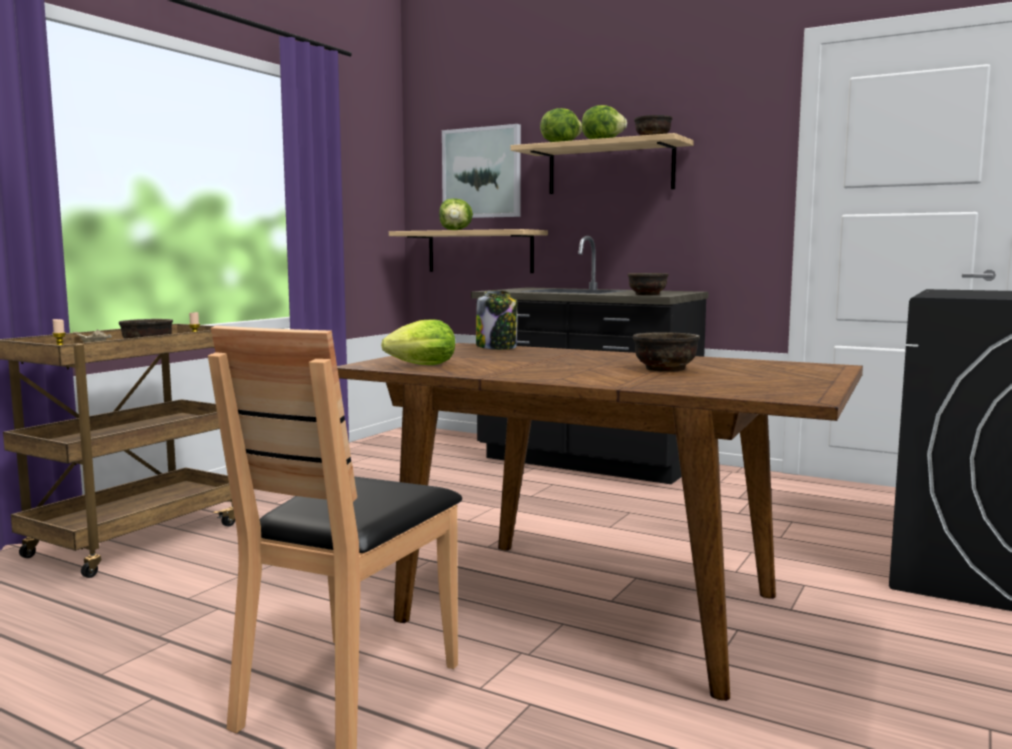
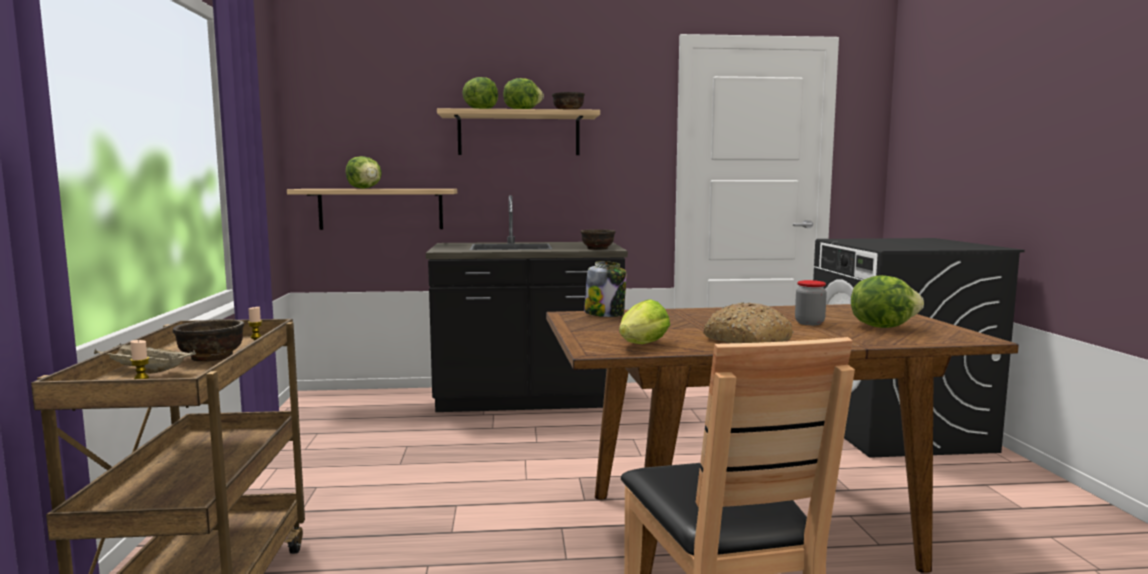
camera: 35 degrees left, 0 degrees up
picture [442,124,521,218] -> none
brown bowl [633,332,700,372] -> jar [795,280,827,325]
none -> bread [703,303,794,343]
none -> lettuce [851,275,924,328]

